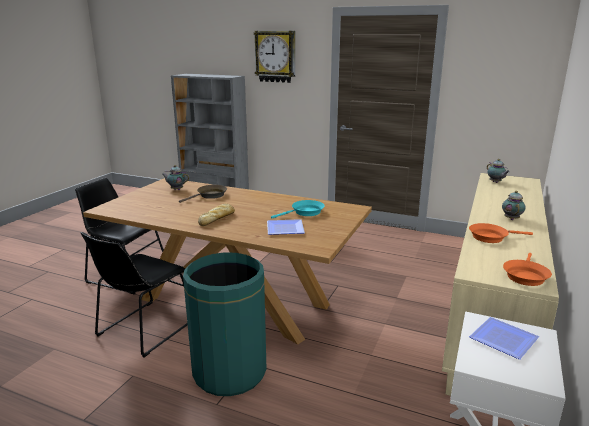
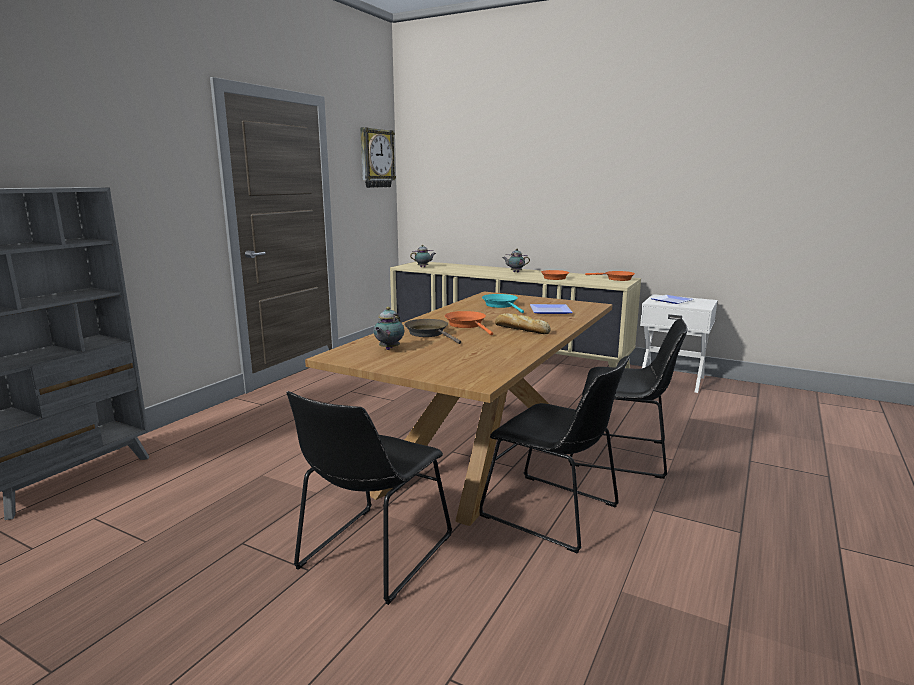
camera: 85 degrees left, 5 degrees down
green trash can [183,252,267,396] -> black chair [568,319,688,479]
wall clock [254,31,295,83] -> wall clock moved to [360,127,396,188]
none -> orange frying pan [445,311,493,335]

